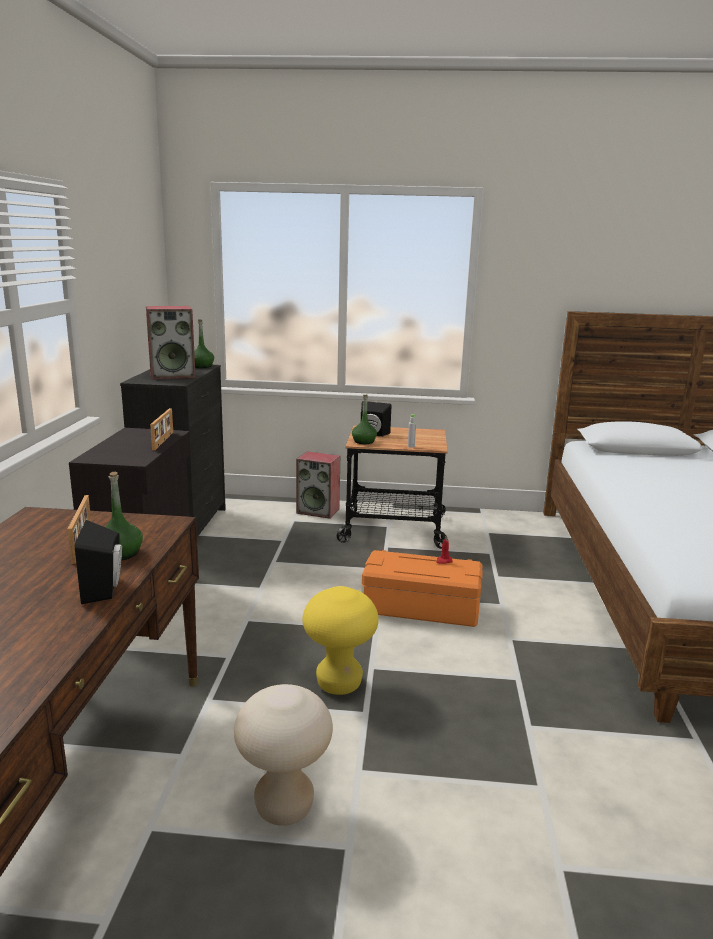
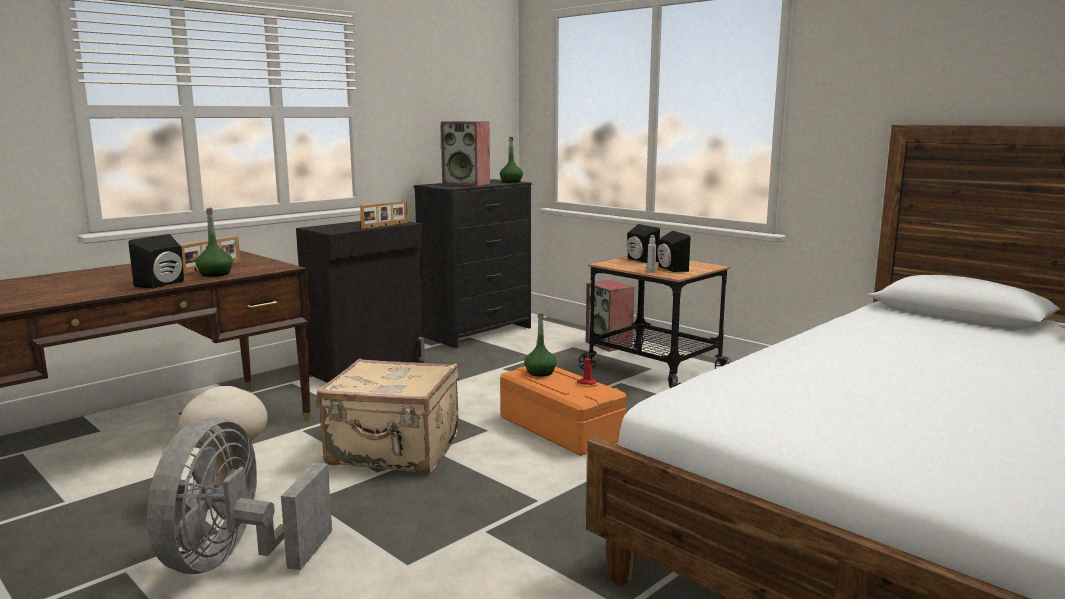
camera: 40 degrees right, 5 degrees down
yellow stool [303,586,379,695] -> beige suitcase [317,359,459,473]
green bottle [352,395,377,444] -> green bottle moved to [524,313,557,377]
none -> grey fan [147,417,332,574]
none -> black speaker [657,231,690,272]

